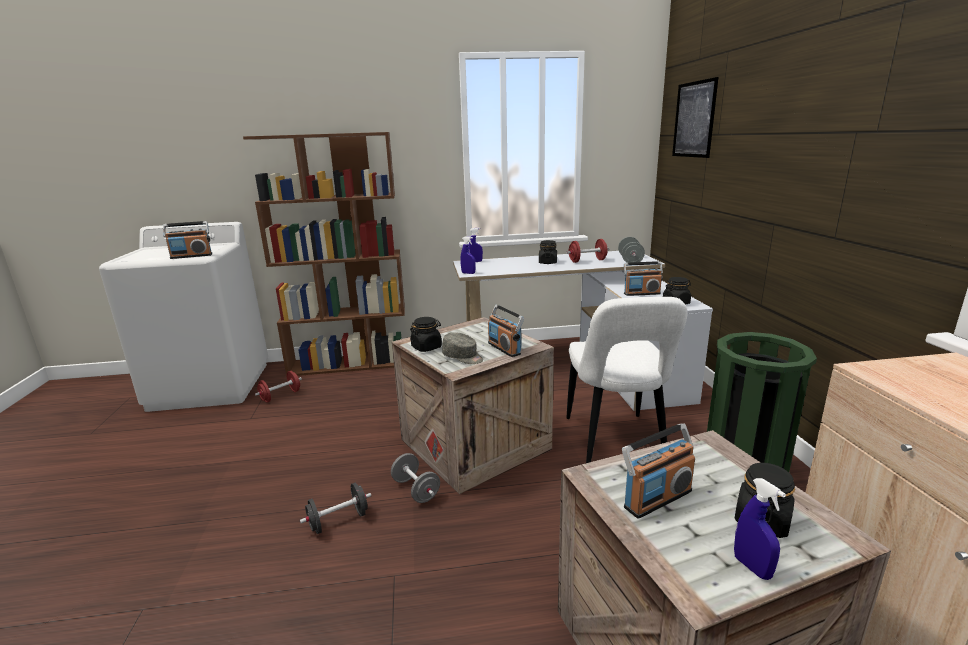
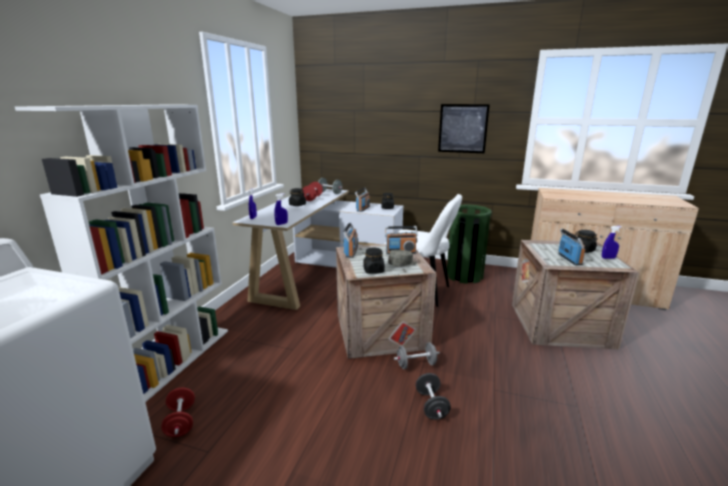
camera: 65 degrees left, 0 degrees up
radio [163,221,212,259] -> radio moved to [343,223,358,258]
brown bookcase [243,132,405,377] -> white bookcase [15,105,228,402]
picture [672,77,718,158] -> picture moved to [438,104,490,153]

